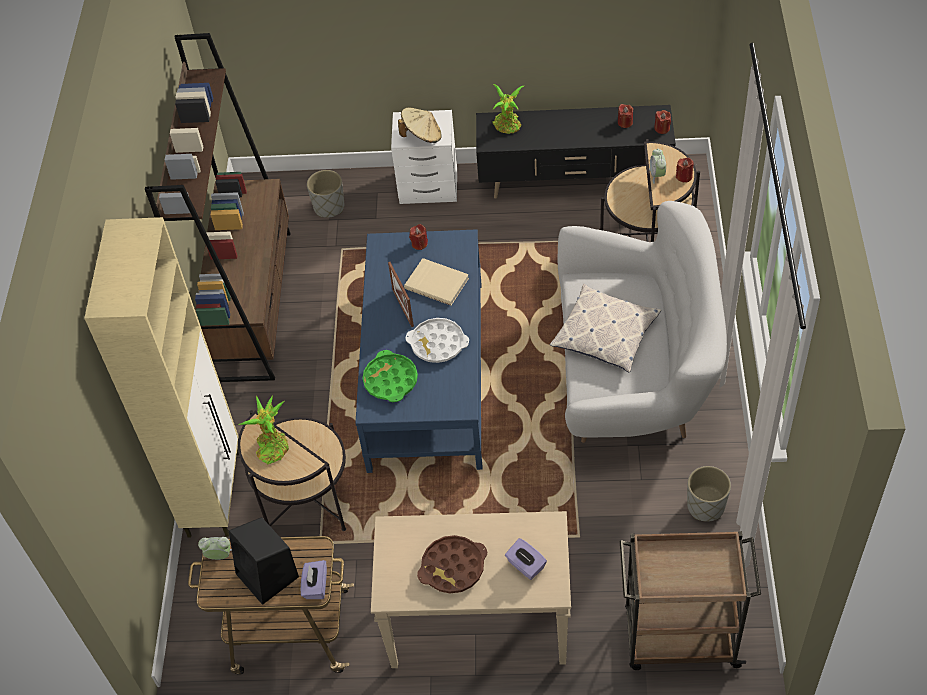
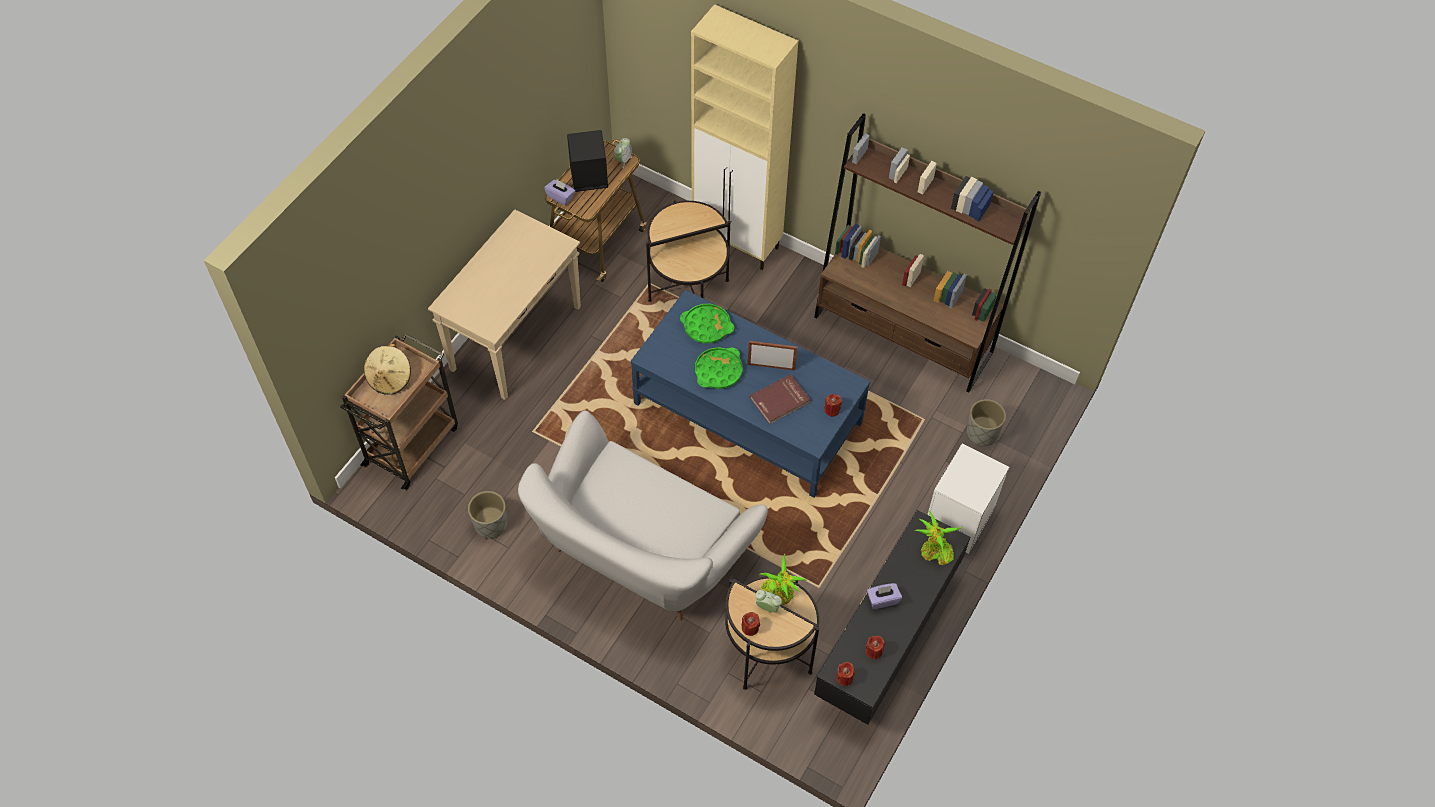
camera: 115 degrees right, 5 degrees up
potted plant [238,396,289,464] -> potted plant moved to [760,554,807,605]
beige hat [398,107,442,143] -> beige hat moved to [364,343,411,395]
beige book [404,258,469,306] -> red book [750,374,810,424]
white tray [405,318,469,363] -> green tray [695,347,743,389]
brown tray [417,535,487,593] -> none
purple tissue box [505,538,547,580] -> purple tissue box moved to [867,583,902,609]
pillow [549,284,661,372] -> none

